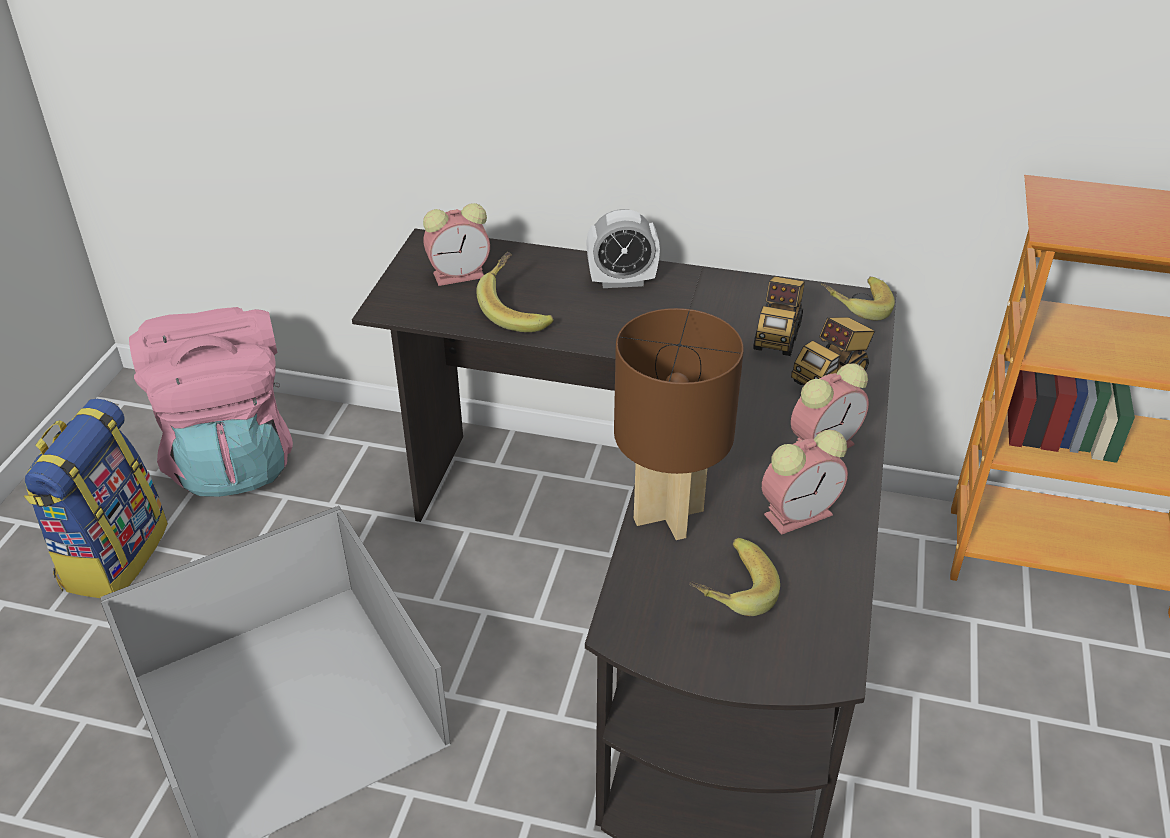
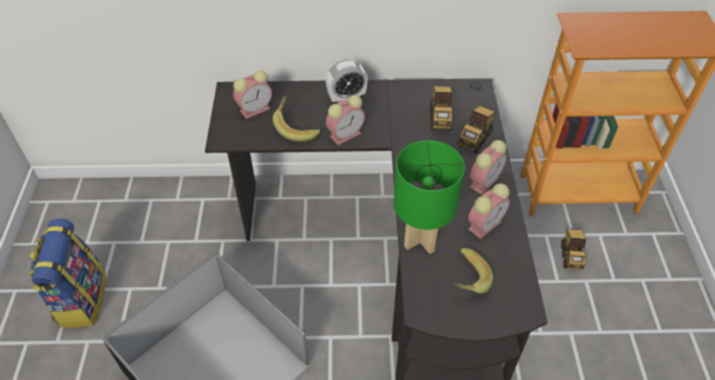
camera: 15 degrees left, 10 degrees up
pink backpack [129,307,293,497] -> none
brown table lamp [614,308,744,540] -> green table lamp [394,141,465,254]
banana [821,276,895,320] -> none
none -> alarm clock [326,95,365,145]
none -> toy truck [561,228,586,270]

